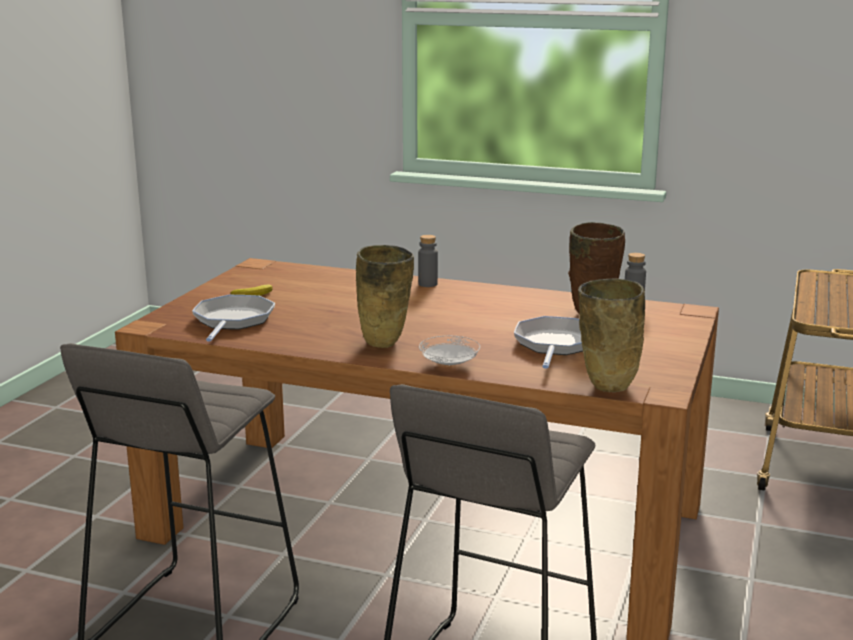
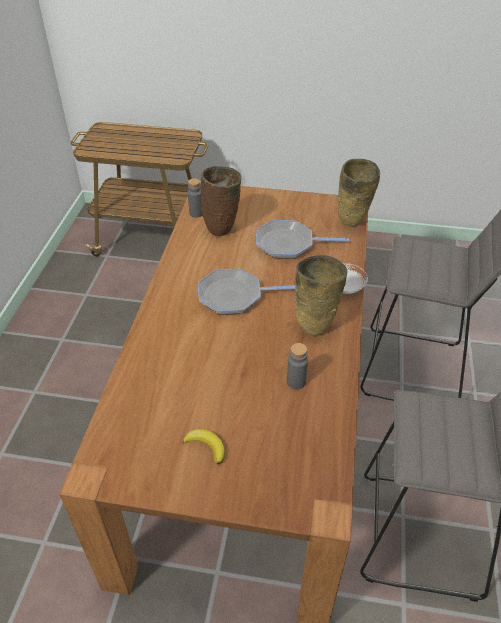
camera: 100 degrees left, 25 degrees up
frying pan [192,295,275,342] -> frying pan moved to [198,269,296,315]
grey bottle [418,235,438,287] -> grey bottle moved to [287,343,308,389]

